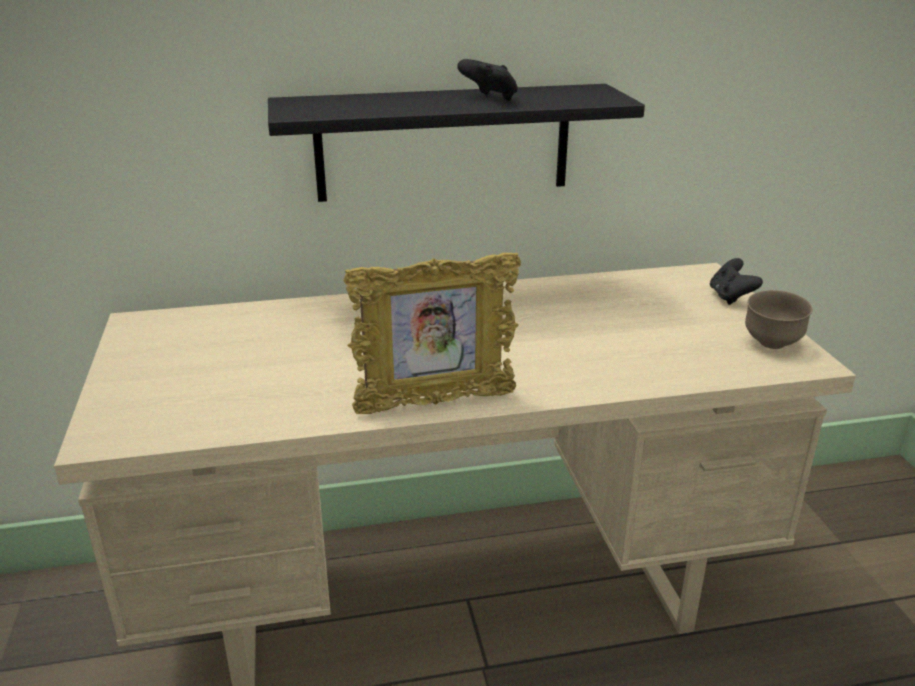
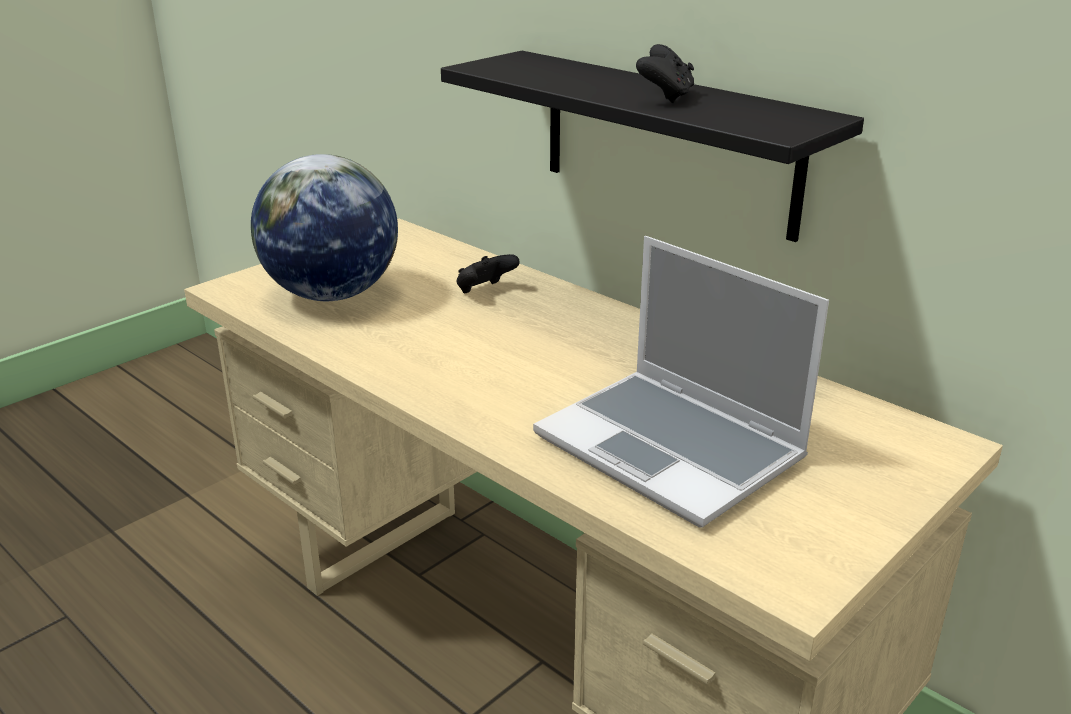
camera: 55 degrees right, 0 degrees up
picture frame [344,252,521,414] -> none
black game controller [710,258,763,305] -> black game controller moved to [456,254,520,293]
brown bowl [745,290,812,349] -> none
none -> globe [251,154,398,301]
none -> laptop [533,236,829,528]

